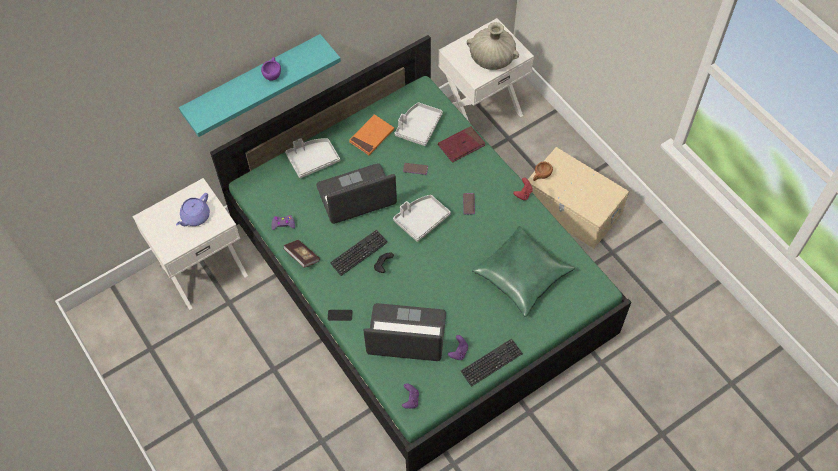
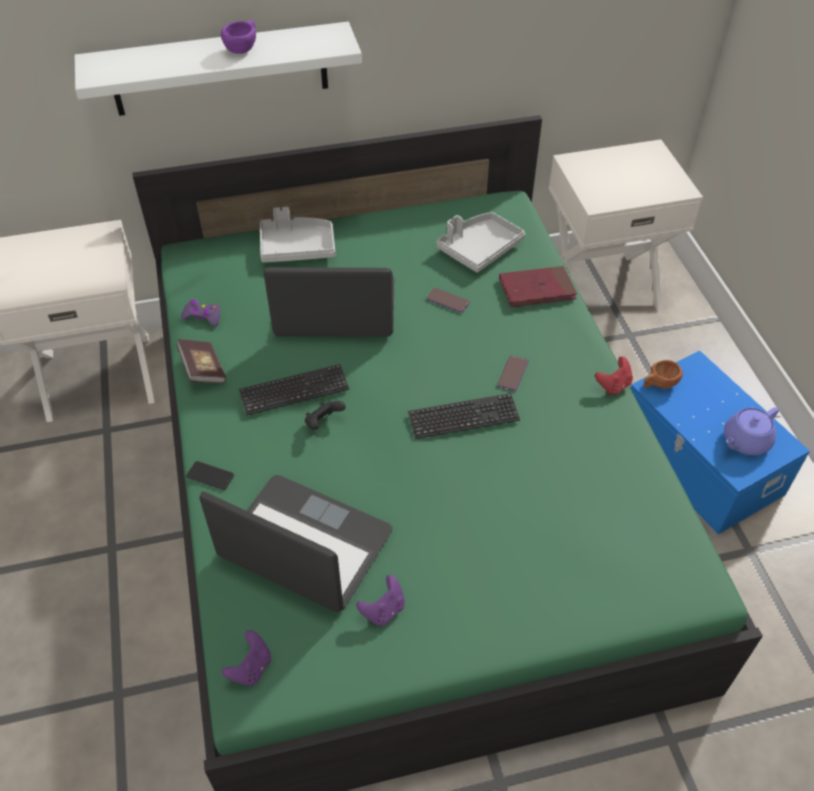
camera: 20 degrees right, 10 degrees down
purple teapot [176,193,210,226] -> purple teapot moved to [724,407,779,455]
turquoise shelf [179,34,341,137] -> white shelf [75,22,362,116]
orange book [349,114,394,155] -> none
grey tray [393,195,451,242] -> none
keyboard [461,339,523,387] -> keyboard moved to [408,393,520,439]
beige vase [467,22,519,70] -> none
green pillow [472,226,575,317] -> none
beige storage box [528,147,629,248] -> blue storage box [630,351,810,534]

